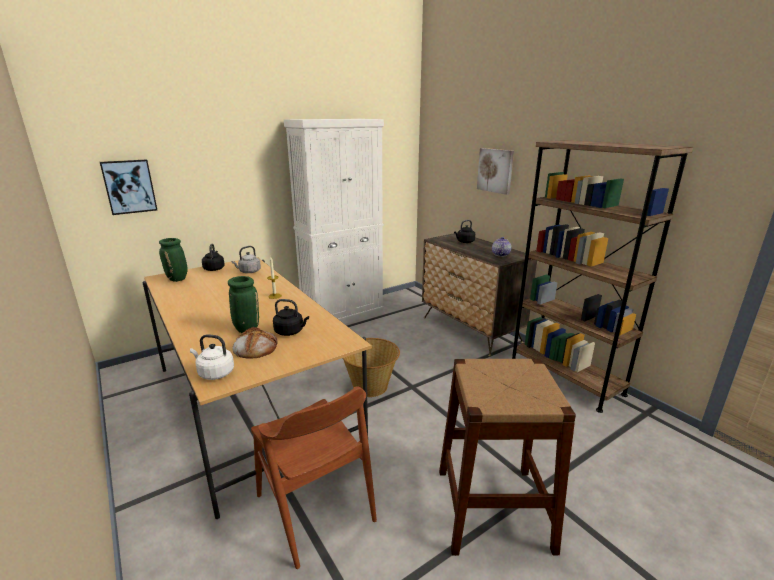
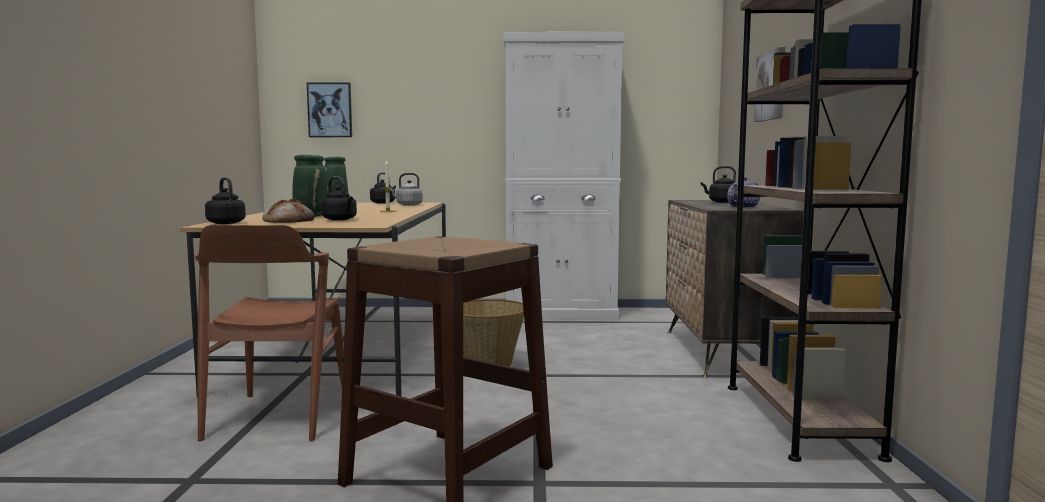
camera: 35 degrees right, 15 degrees down
white kettle [190,335,234,380] -> black kettle [205,177,246,224]

